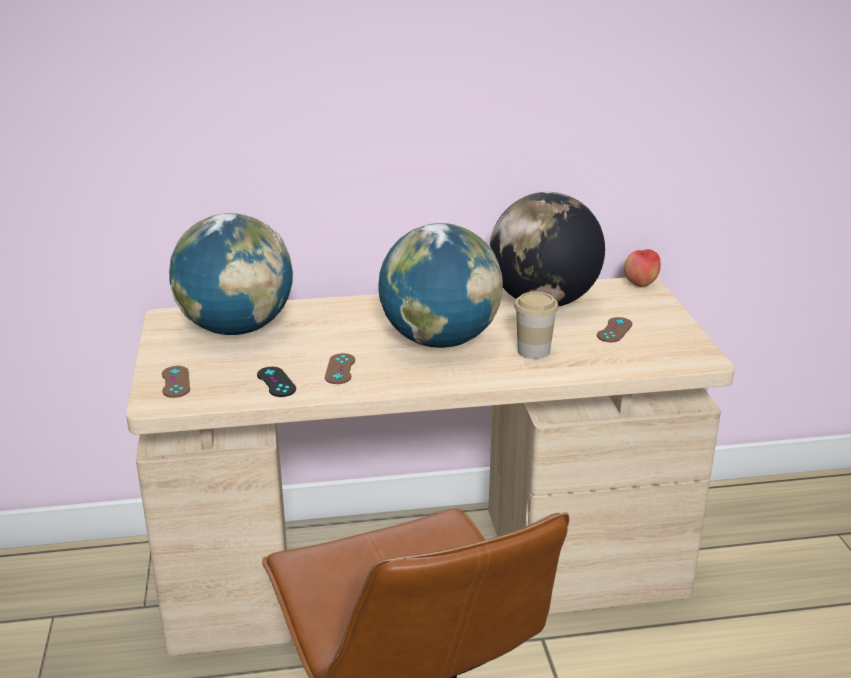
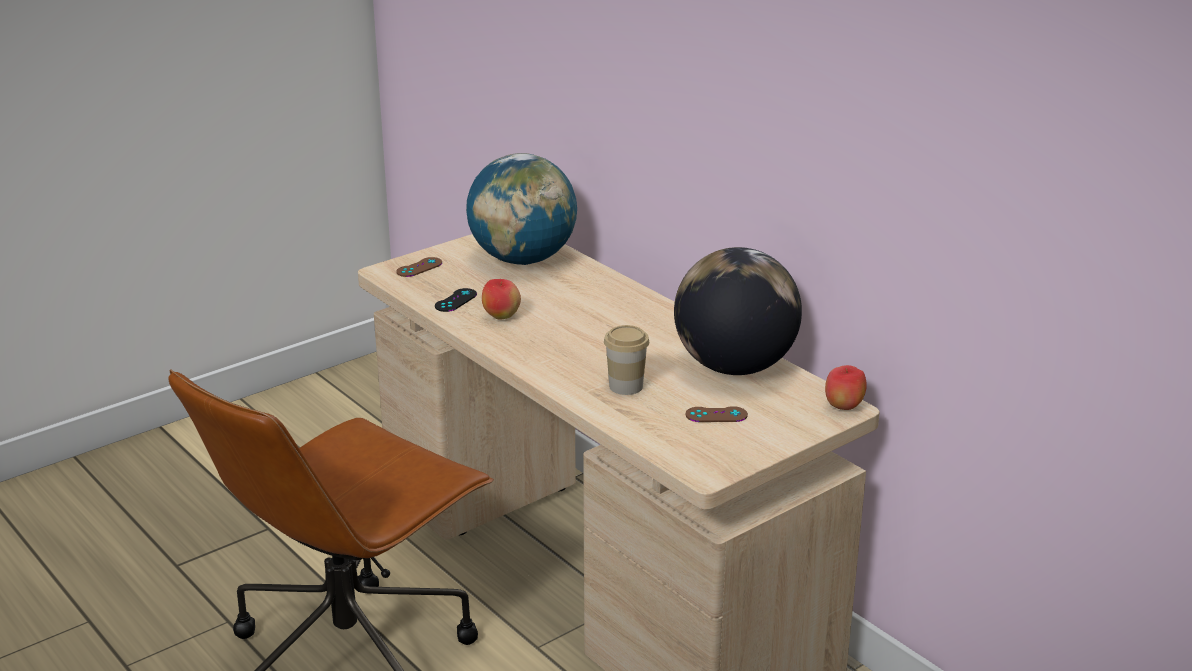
camera: 60 degrees right, 0 degrees up
brown game controller [325,353,355,384] -> apple [482,279,521,319]
globe [378,223,503,348] -> none

